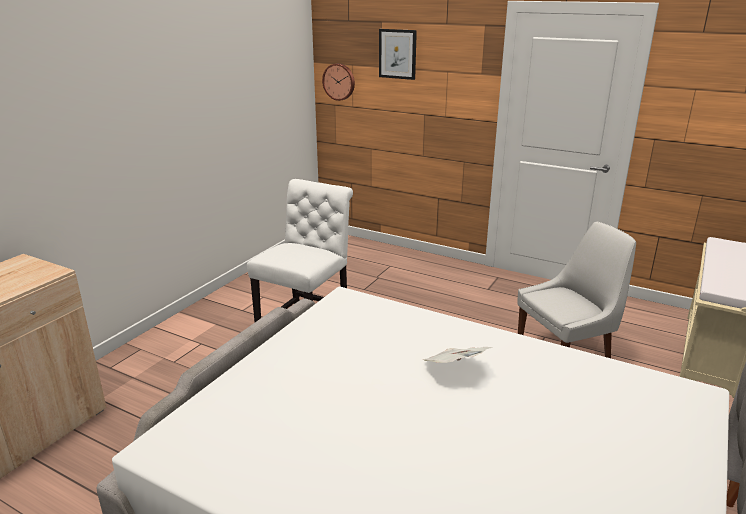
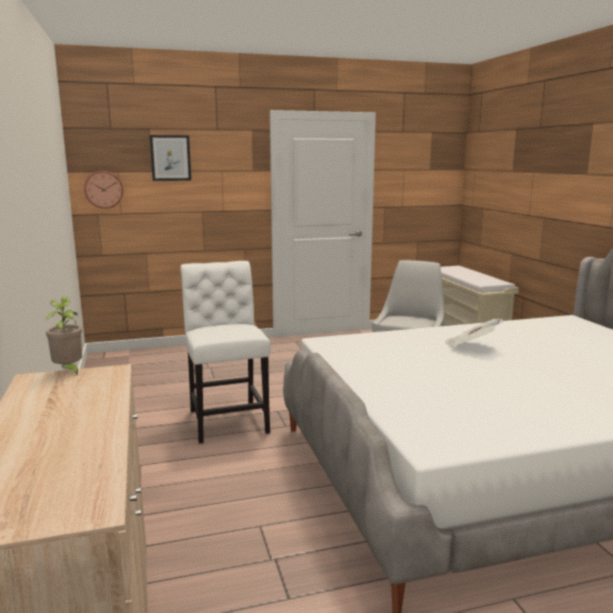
camera: 45 degrees left, 10 degrees down
none -> potted plant [45,297,82,375]

